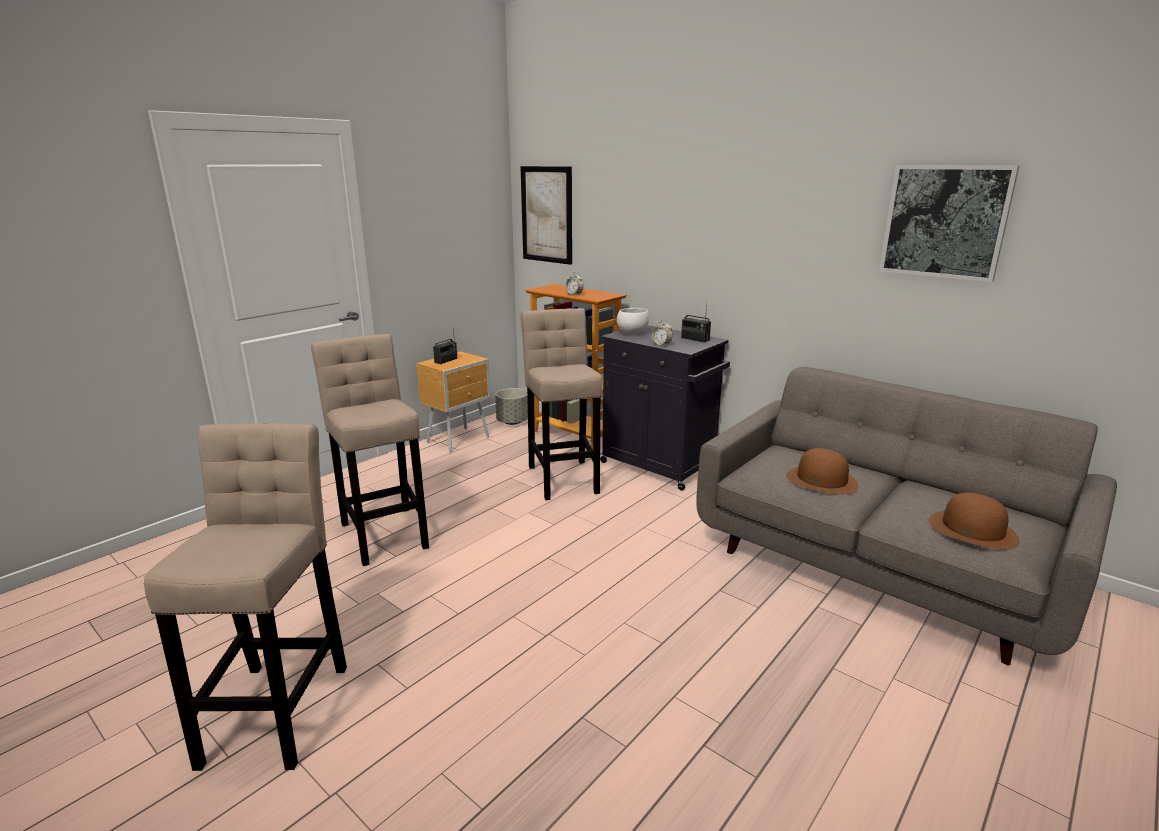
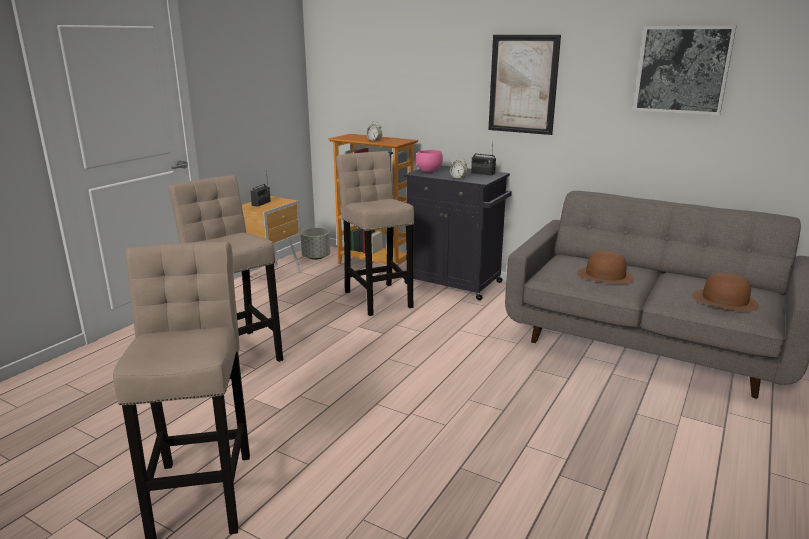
camera: 10 degrees left, 0 degrees up
picture [520,166,572,265] -> picture moved to [488,35,561,135]
white bowl [617,308,649,335] -> pink bowl [416,150,443,172]

